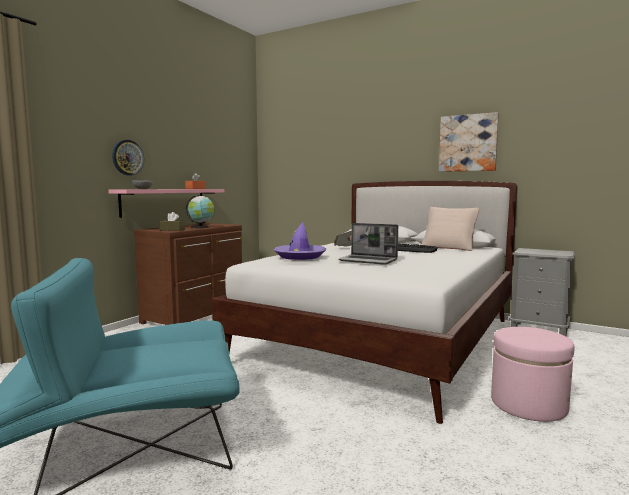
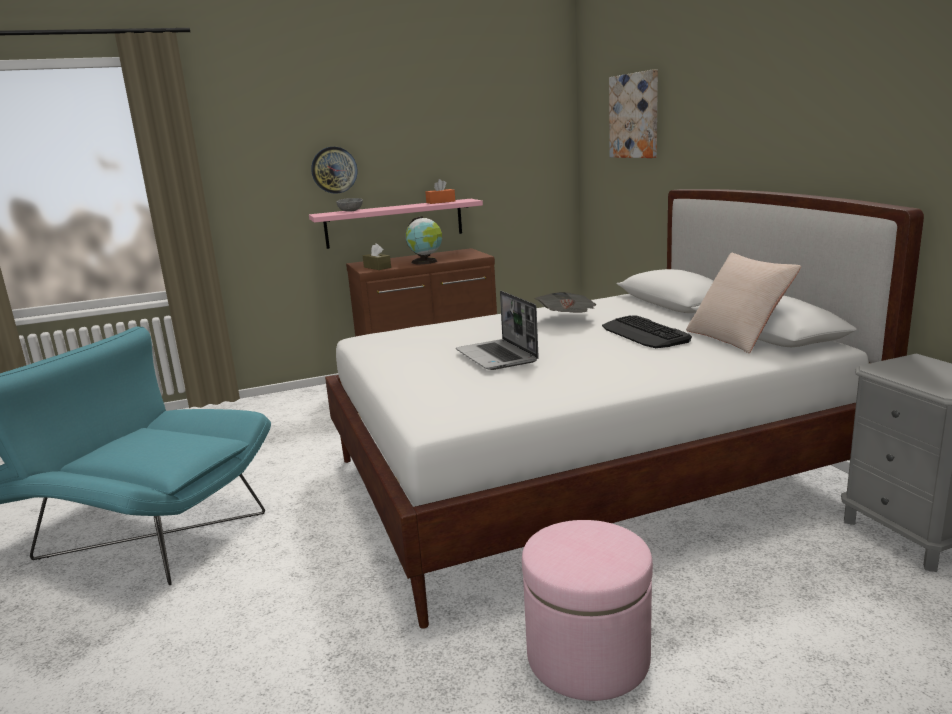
camera: 40 degrees right, 10 degrees up
purple hat [274,222,326,260] -> none
picture [439,112,499,172] -> picture moved to [609,69,658,158]

